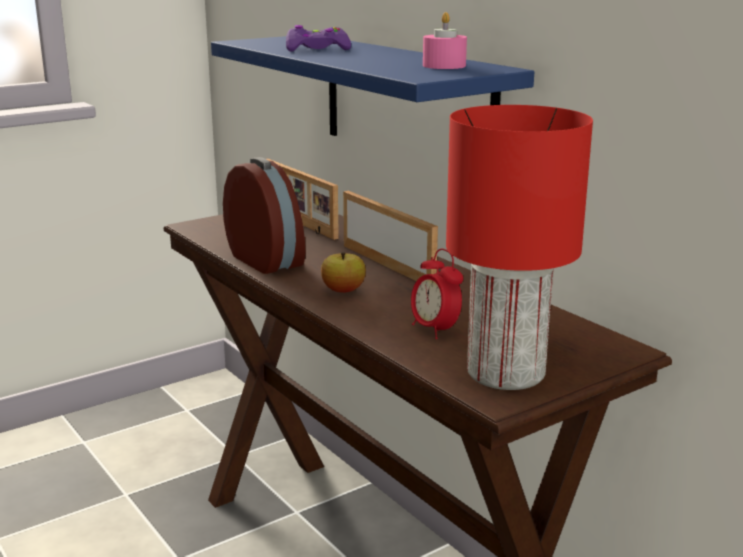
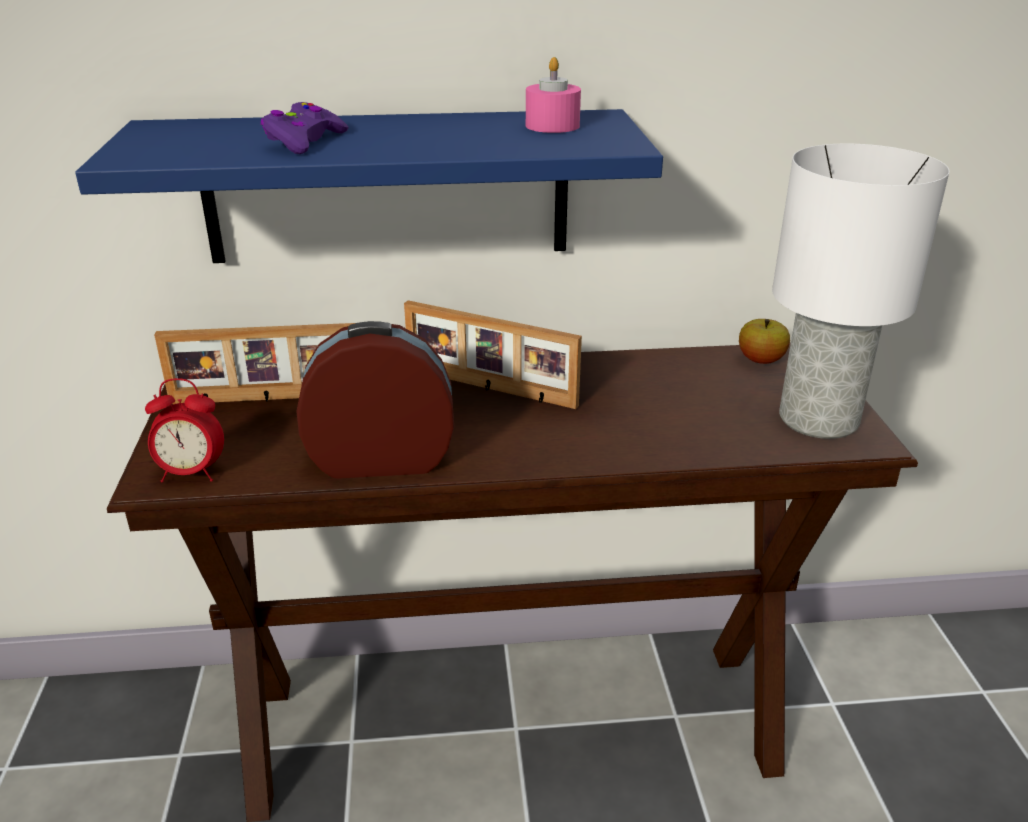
camera: 60 degrees left, 10 degrees up
apple [321,252,366,293] -> apple moved to [739,319,790,364]
picture frame [343,191,438,281] -> picture frame turned 150 degrees counterclockwise [404,300,582,409]
alarm clock [411,249,463,339] -> alarm clock moved to [145,378,224,483]
red table lamp [446,105,593,390] -> white table lamp [772,144,950,439]

